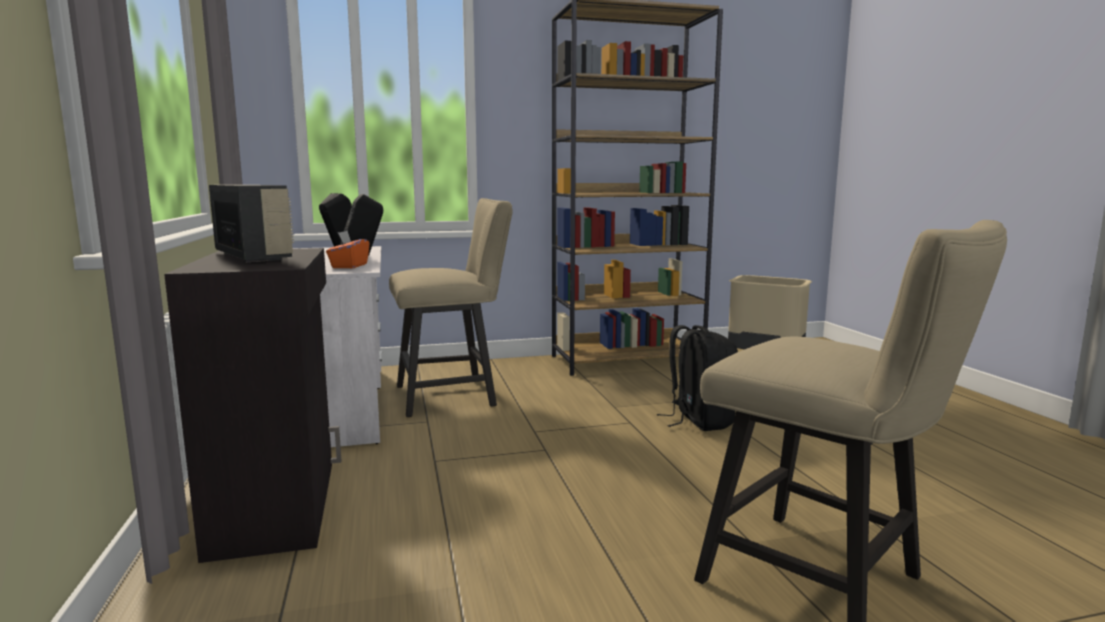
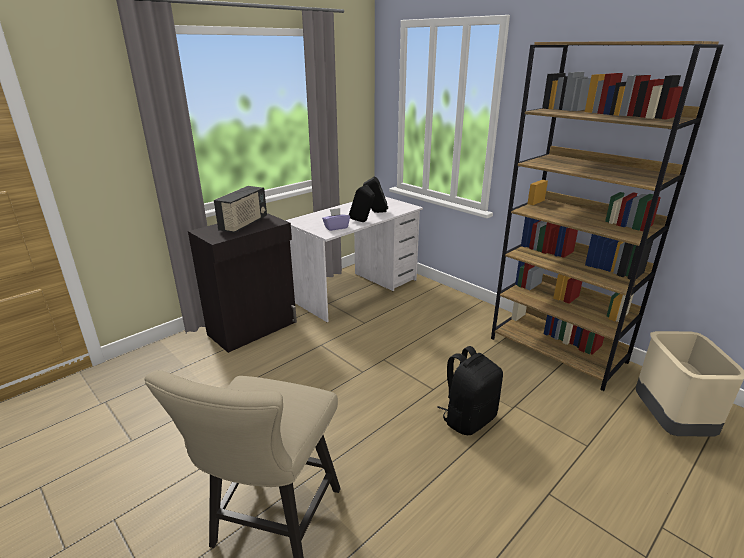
camera: 60 degrees right, 15 degrees up
orange tissue box [326,231,369,268] -> purple tissue box [322,208,350,231]
beige chair [389,198,513,417] -> none

